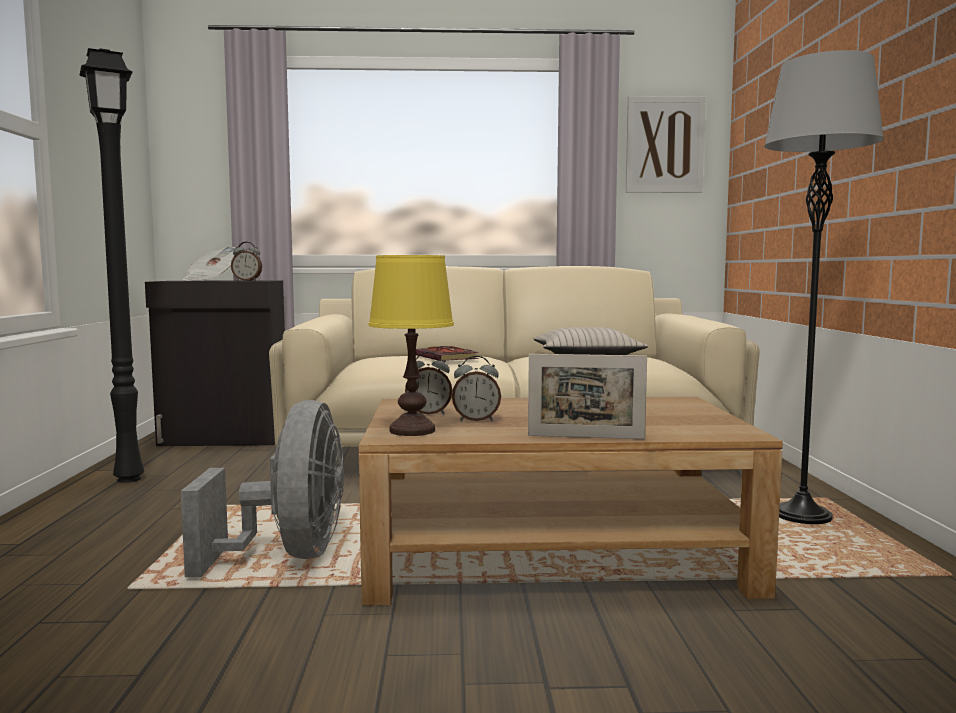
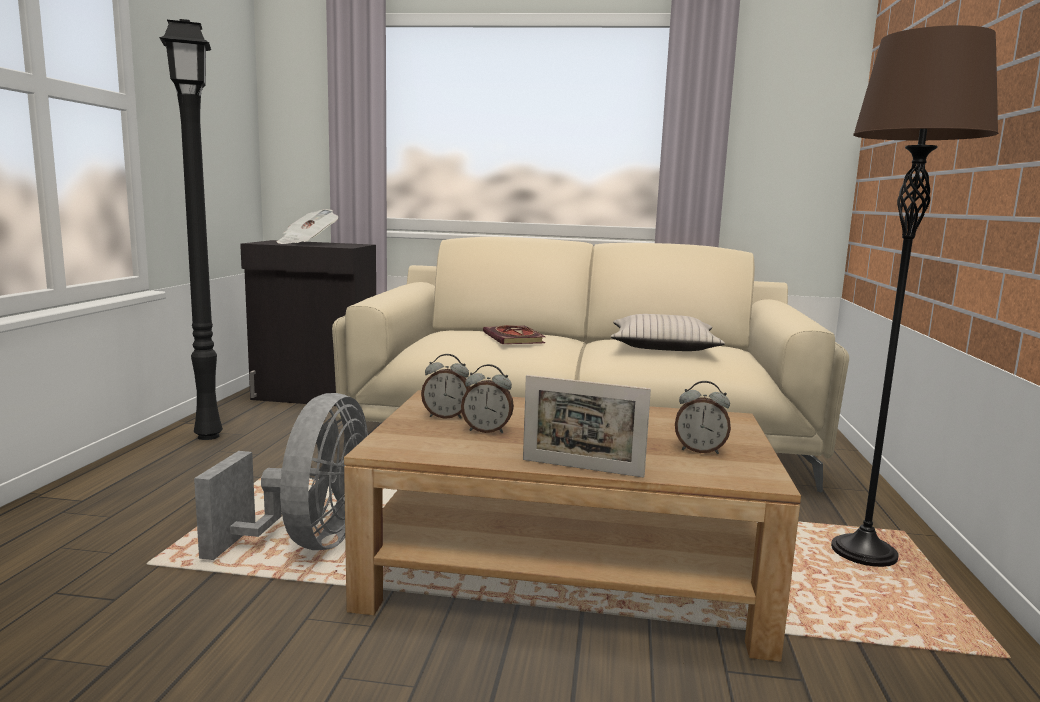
camera: 10 degrees right, 5 degrees up
alarm clock [231,242,262,281] -> alarm clock moved to [675,381,731,454]
yellow table lamp [368,255,454,436] -> none
picture [626,96,706,193] -> none
grey floor lamp [764,50,884,524] -> brown floor lamp [831,25,998,567]

